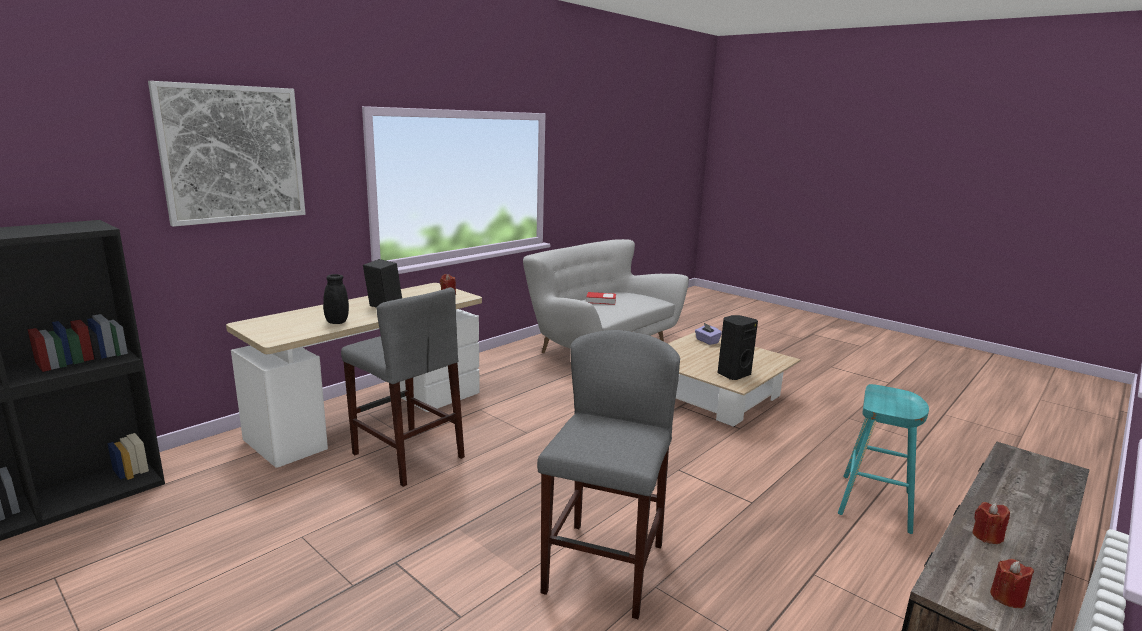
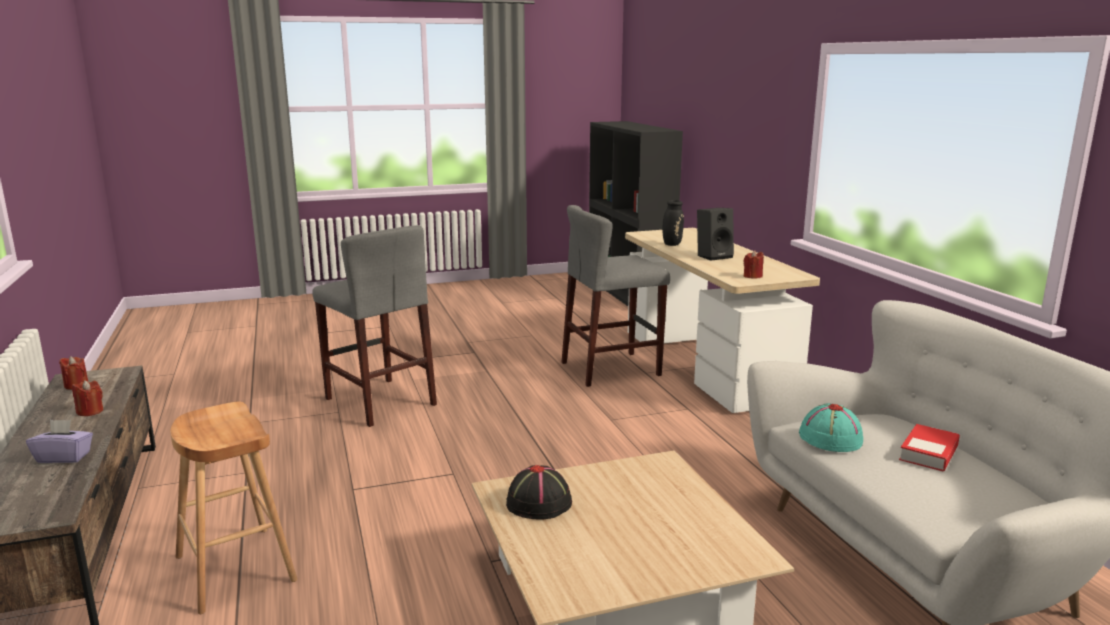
camera: 120 degrees right, 0 degrees up
picture [148,81,306,227] -> none
purple tissue box [695,323,722,345] -> purple tissue box moved to [26,420,93,463]
black speaker [718,315,758,380] -> black hat [506,465,572,520]
turquoise stool [838,384,929,534] -> brown stool [170,402,298,614]
none -> turquoise hat [799,403,863,452]

